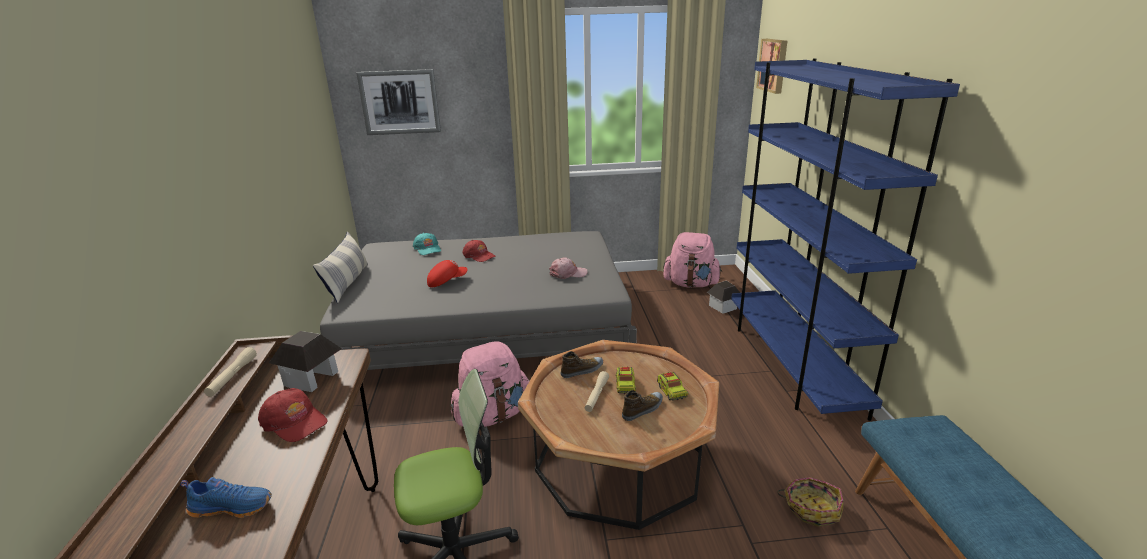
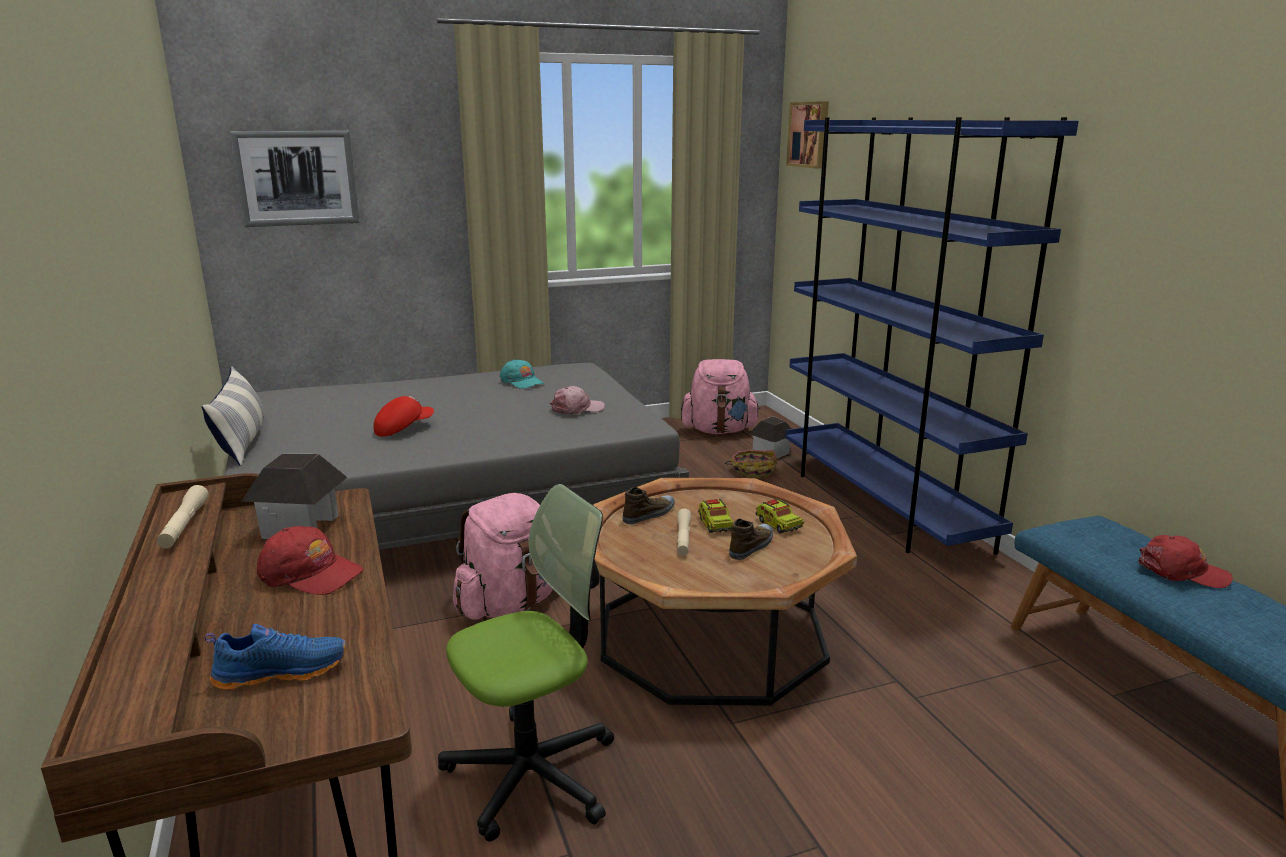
camera: 15 degrees left, 5 degrees down
turquoise cap [413,233,441,255] -> turquoise cap moved to [500,359,544,389]
red cap [463,240,496,262] -> red cap moved to [1138,535,1233,588]
basket [777,477,844,527] -> basket moved to [725,450,777,478]

